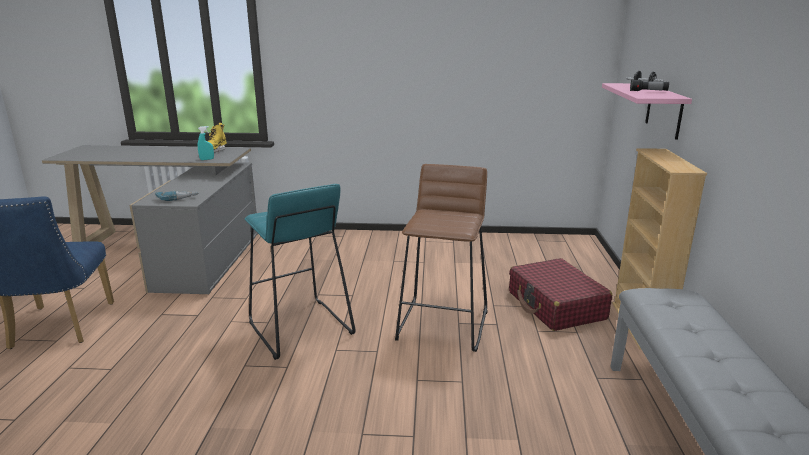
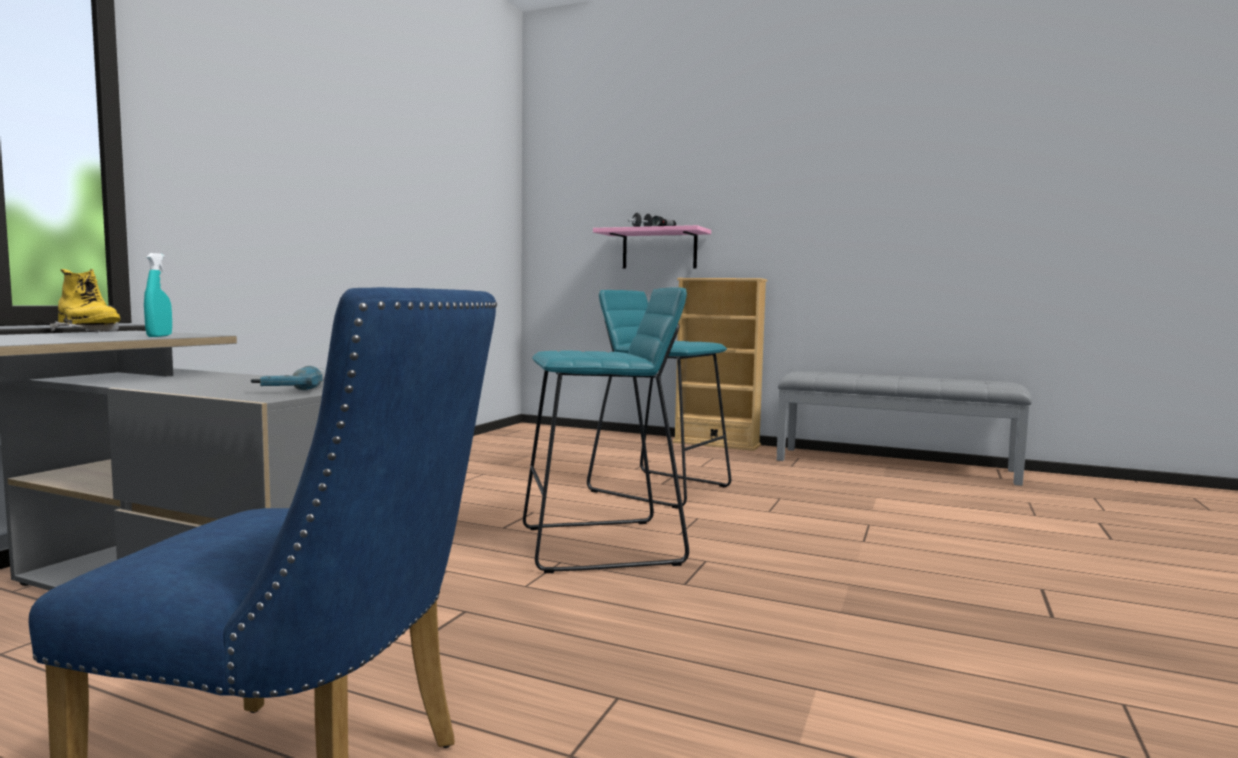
camera: 70 degrees left, 15 degrees down
brown stool [395,164,488,352] -> turquoise stool [587,290,731,509]
red suitcase [509,258,612,331] -> none

